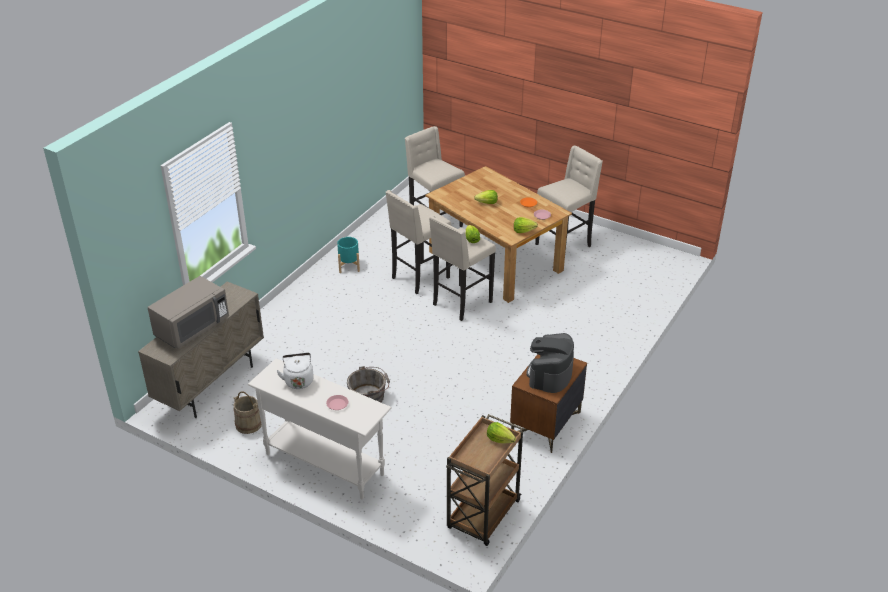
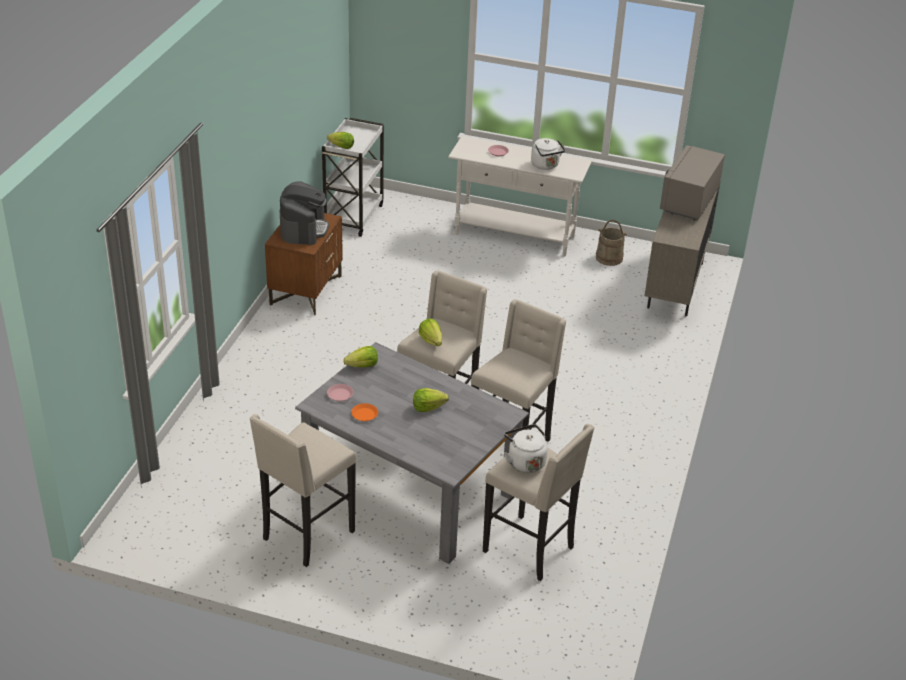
camera: 165 degrees right, 0 degrees up
turquoise planter [337,237,360,273] -> none
grey bucket [347,366,390,402] -> none
brown dining table [425,166,572,303] -> grey dining table [295,342,529,564]
brown cart [446,414,523,546] -> white cart [322,118,384,237]
none -> white kettle [504,424,548,473]

